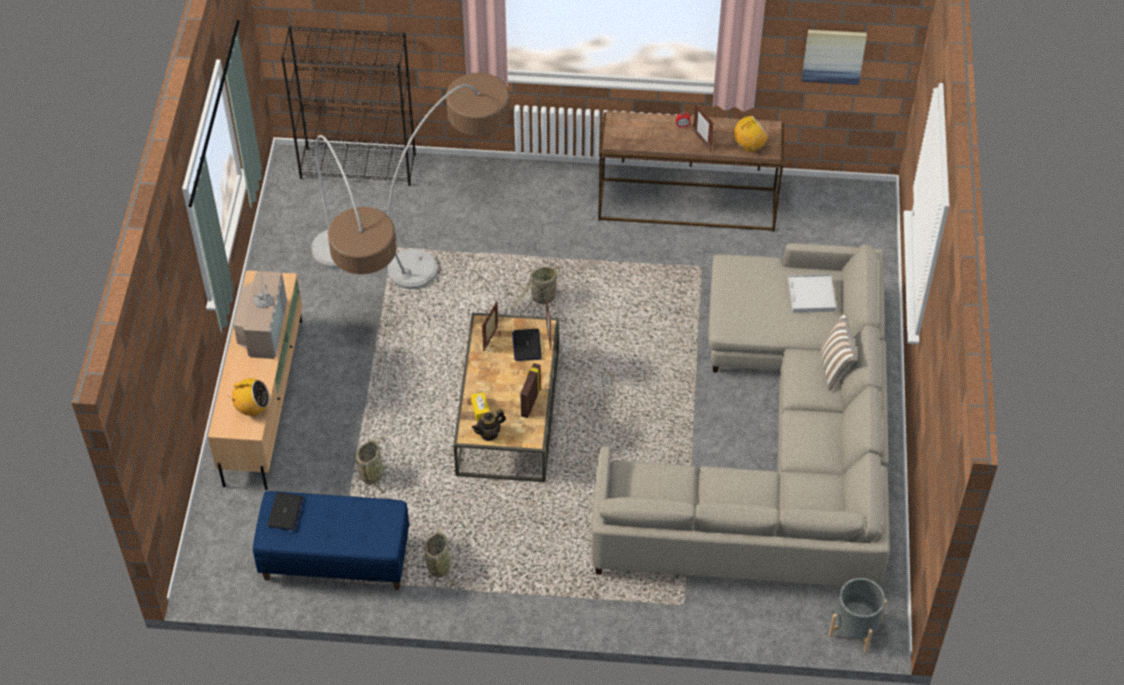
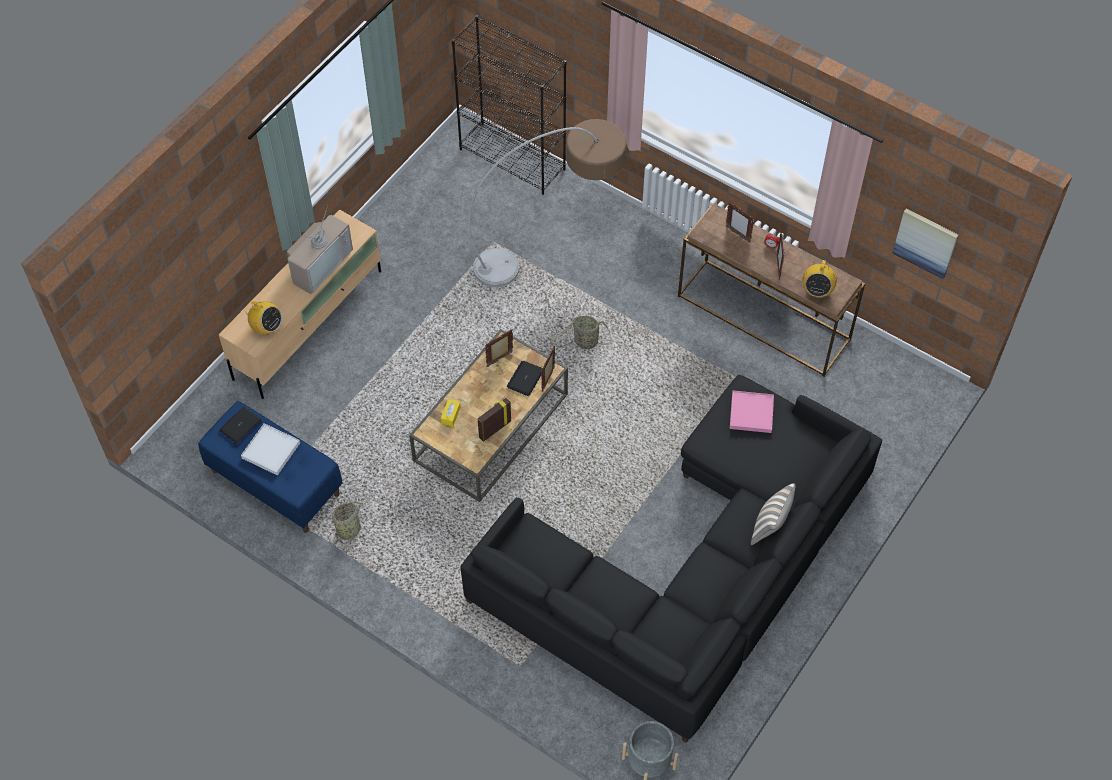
camera: 30 degrees right, 5 degrees up
floor lamp [311,135,397,274] -> none
basket [356,437,384,497] -> none
teapot [472,409,506,441] -> none
beige sofa [591,243,889,586] -> black sofa [460,375,882,743]
radio [734,116,768,152] -> radio turned 105 degrees clockwise [802,259,837,298]
white tray [788,274,836,313] -> white tray moved to [241,423,300,476]
none -> picture frame [726,202,755,243]
none -> pink tray [730,391,774,433]

